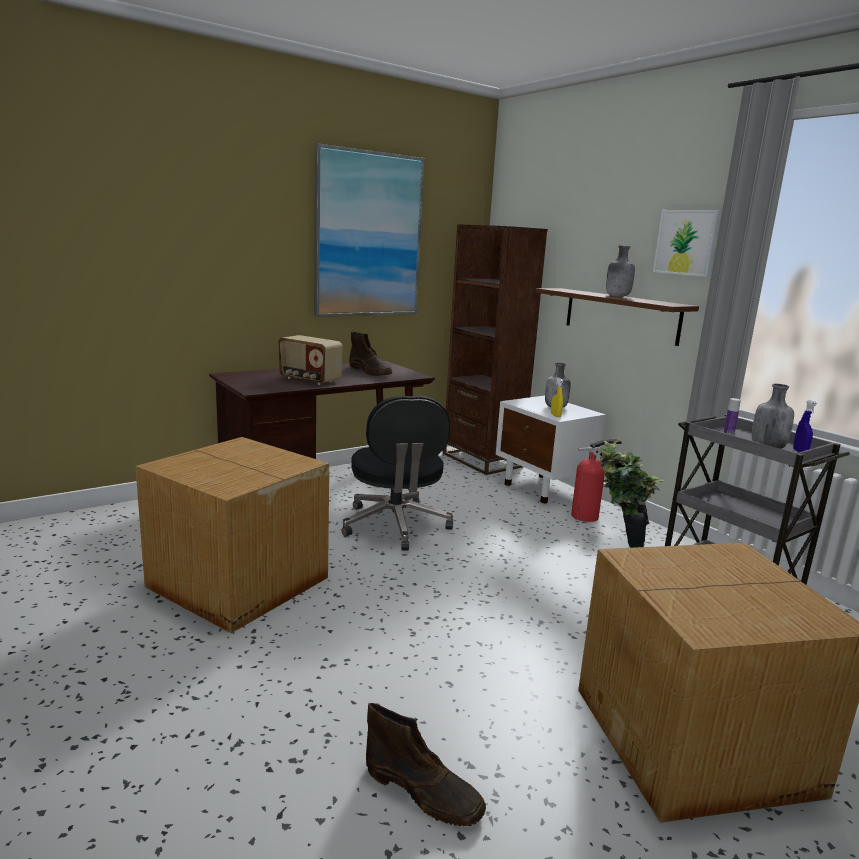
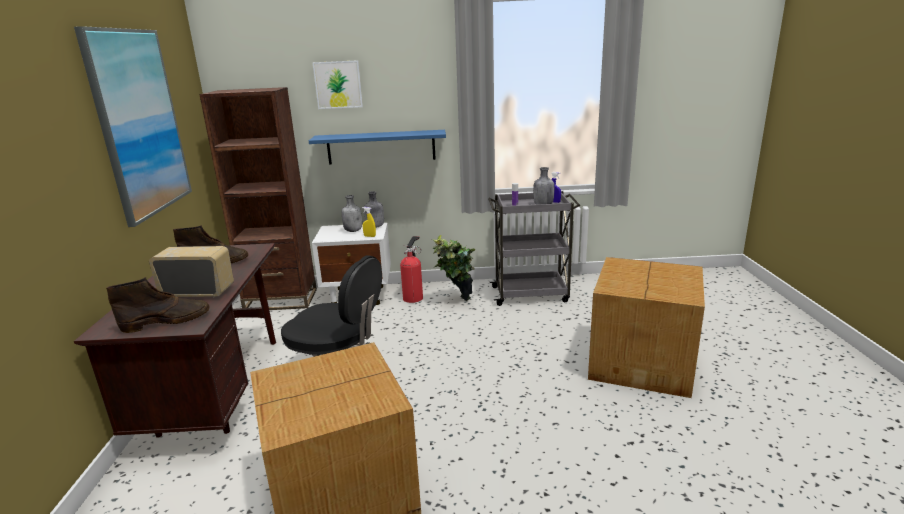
camera: 55 degrees left, 5 degrees up
radio [278,335,343,385] -> radio turned 150 degrees counterclockwise [149,246,234,297]
brown boot [366,703,486,826] -> brown boot moved to [106,277,209,333]
brown shelf [536,288,699,346] -> blue shelf [309,130,446,165]
grey bottle [606,246,635,297] -> grey bottle moved to [364,191,384,228]
picture [653,210,720,277] -> picture moved to [312,60,363,109]

